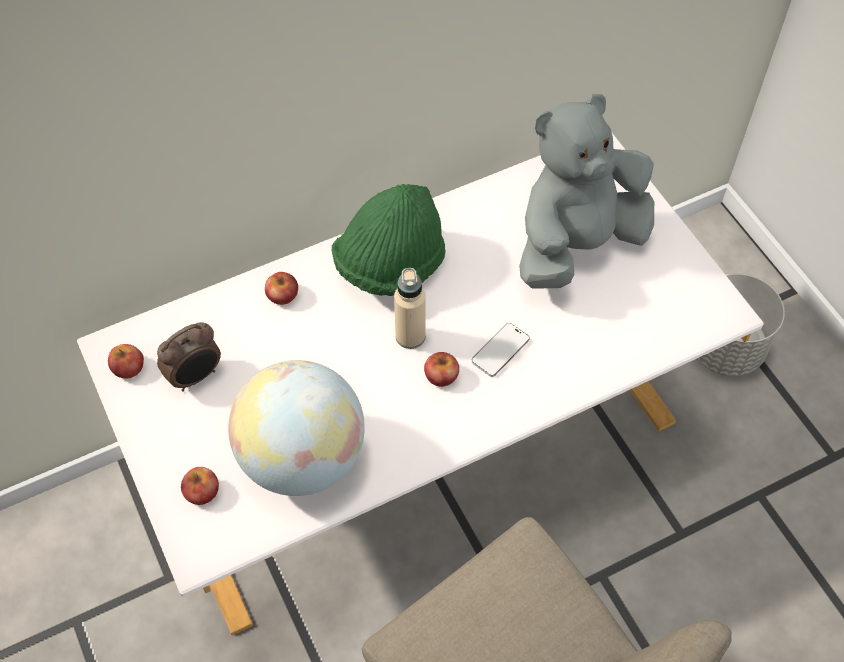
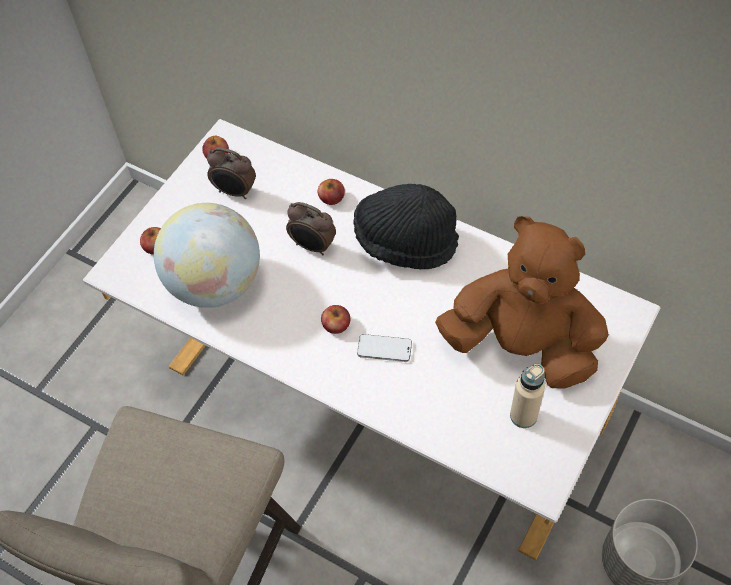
camera: 60 degrees right, 0 degrees up
green hat [332,184,446,296] -> black hat [354,184,459,269]
beige bottle [394,268,426,349] -> beige bottle moved to [510,364,545,428]
grey plush toy [519,94,654,289] -> brown plush toy [435,216,609,389]
none -> alarm clock [286,202,336,255]

